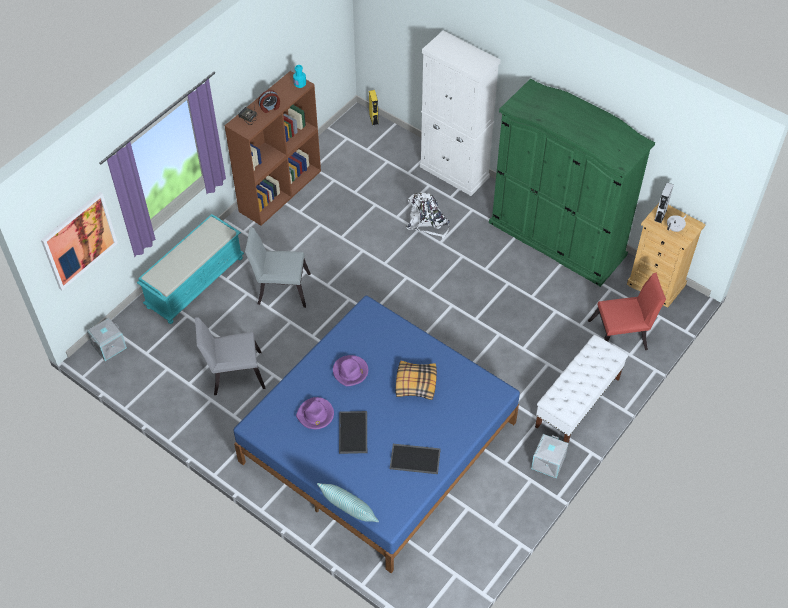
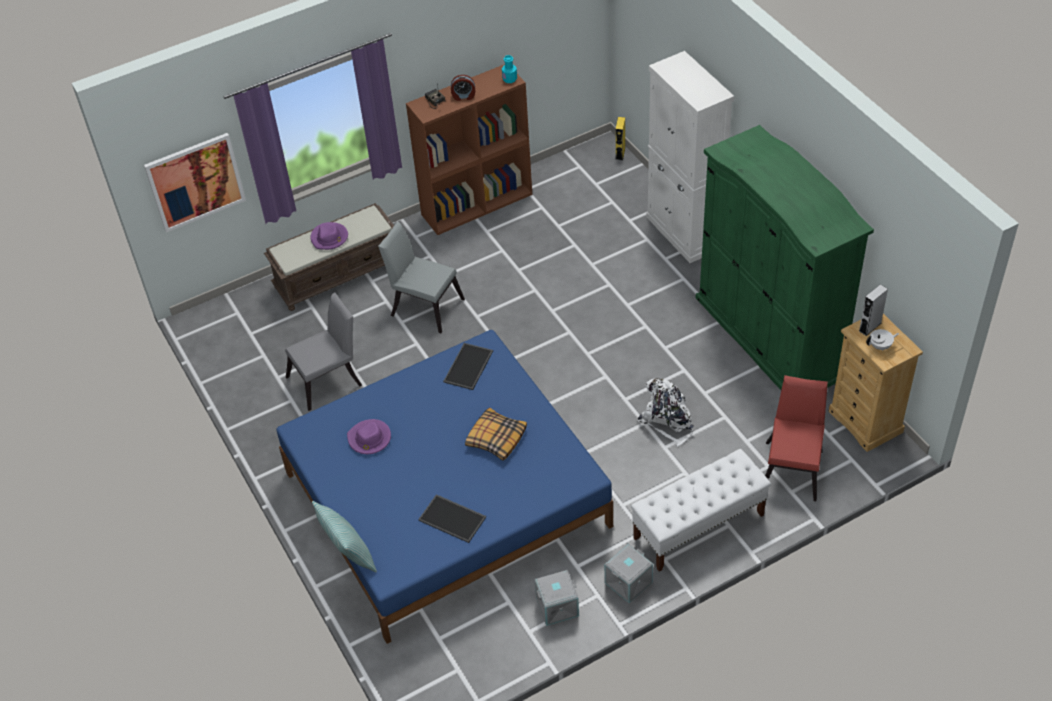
camera: 25 degrees right, 5 degrees down
grey storage box [87,318,127,361] -> grey storage box moved to [535,570,579,626]
turquoise bench [137,214,244,324] -> brown bench [264,203,394,311]
grey chair [195,317,266,395] -> grey chair turned 135 degrees clockwise [285,293,362,411]
purple hat [333,355,368,386] -> purple hat moved to [311,222,348,250]
tray [339,411,367,454] -> tray moved to [443,343,493,390]
white backpack [406,193,450,239] -> white backpack moved to [637,379,694,447]
red chair [588,273,666,350] -> red chair turned 90 degrees counterclockwise [765,375,828,501]

